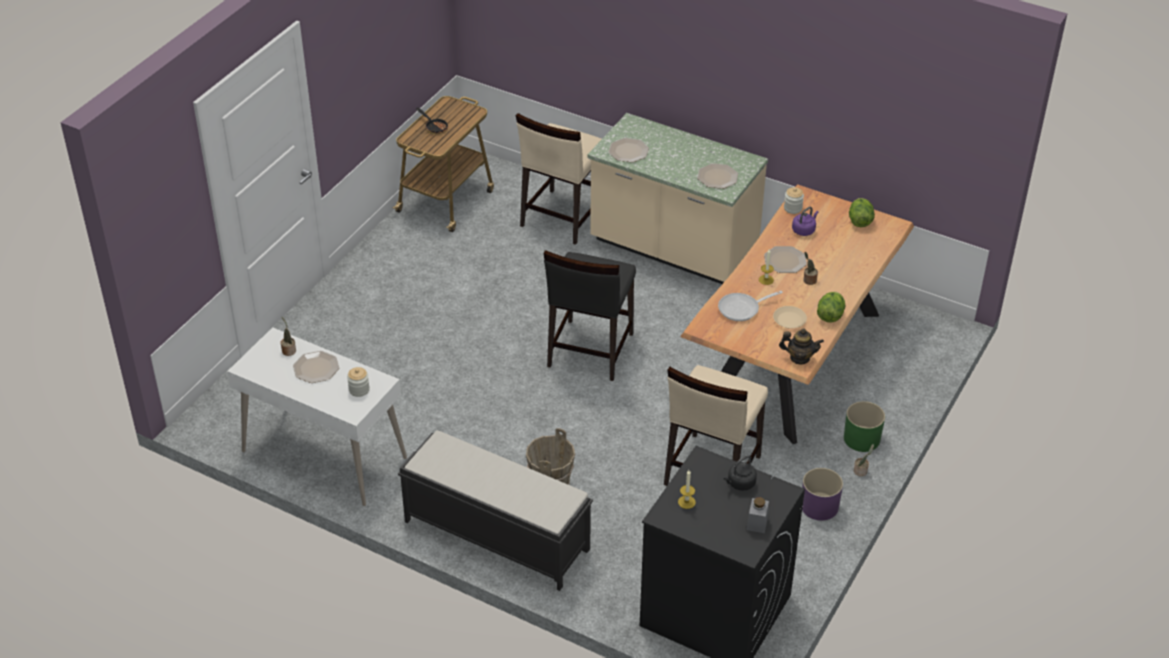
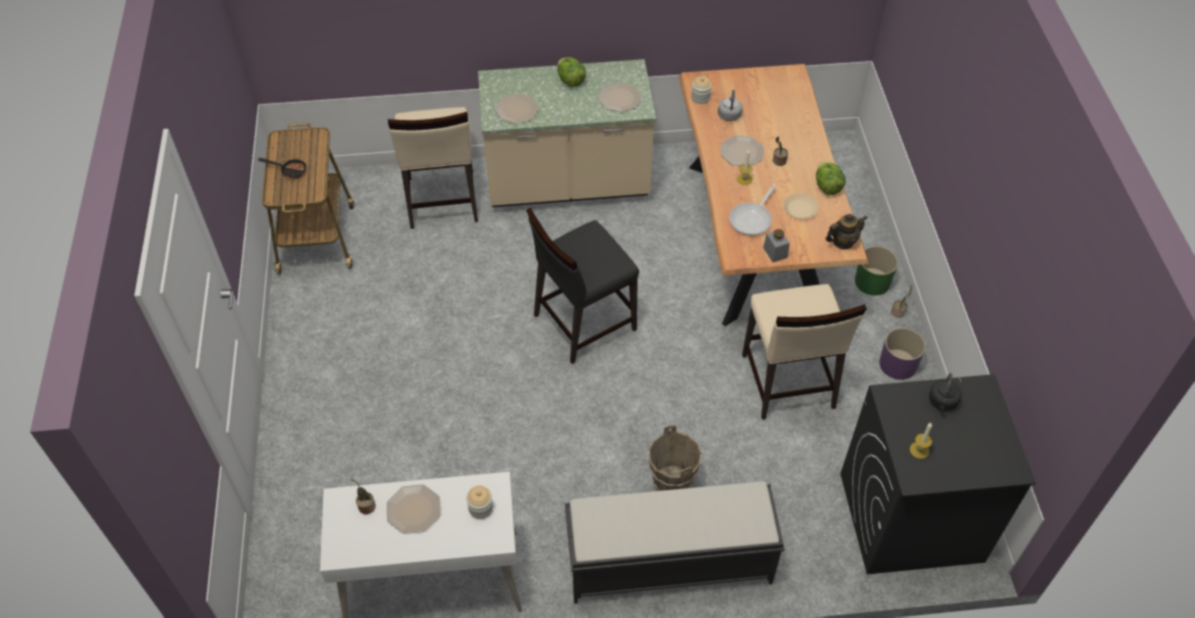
camera: 35 degrees left, 10 degrees up
black chair [543,250,636,381] -> black chair turned 75 degrees clockwise [526,208,639,364]
grey jar [747,497,769,533] -> grey jar moved to [763,229,790,262]
purple kettle [792,207,819,236] -> grey kettle [718,90,743,121]
lettuce [849,198,875,227] -> lettuce moved to [557,57,586,87]

